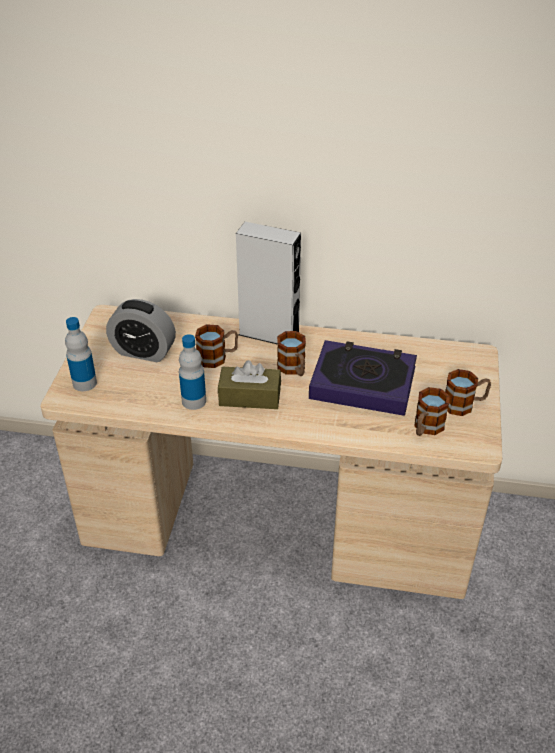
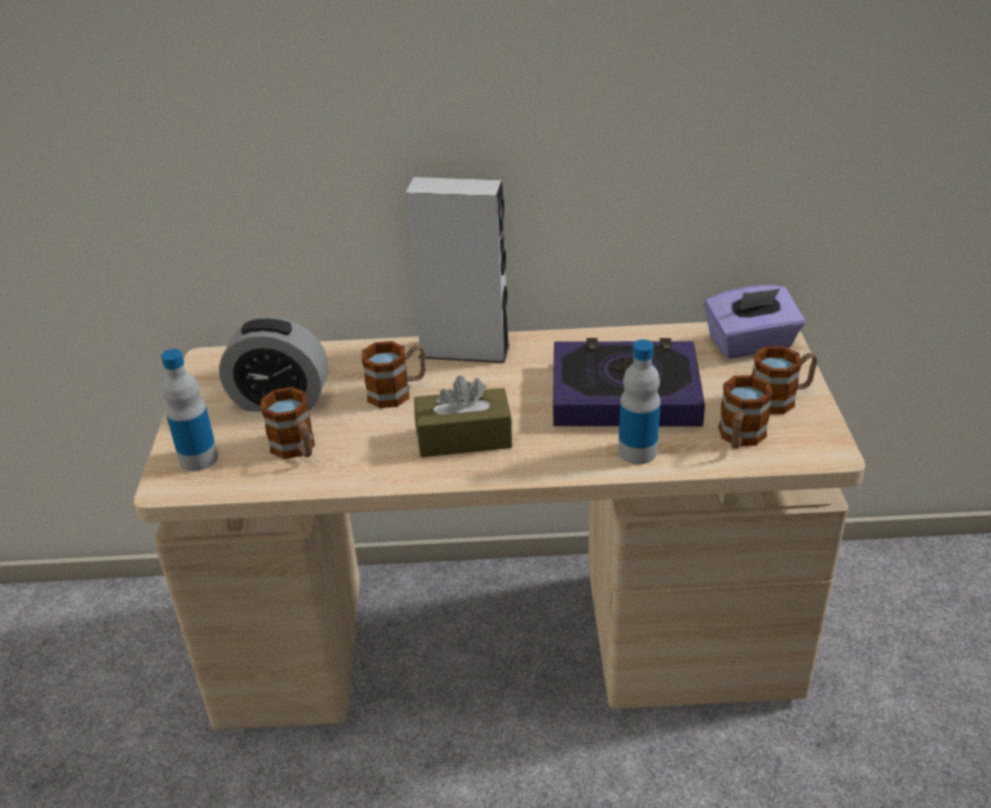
camera: 10 degrees left, 5 degrees down
bottle [179,334,206,410] -> bottle moved to [618,340,661,464]
mug [277,331,306,376] -> mug moved to [261,387,315,459]
none -> purple tissue box [704,285,805,358]

